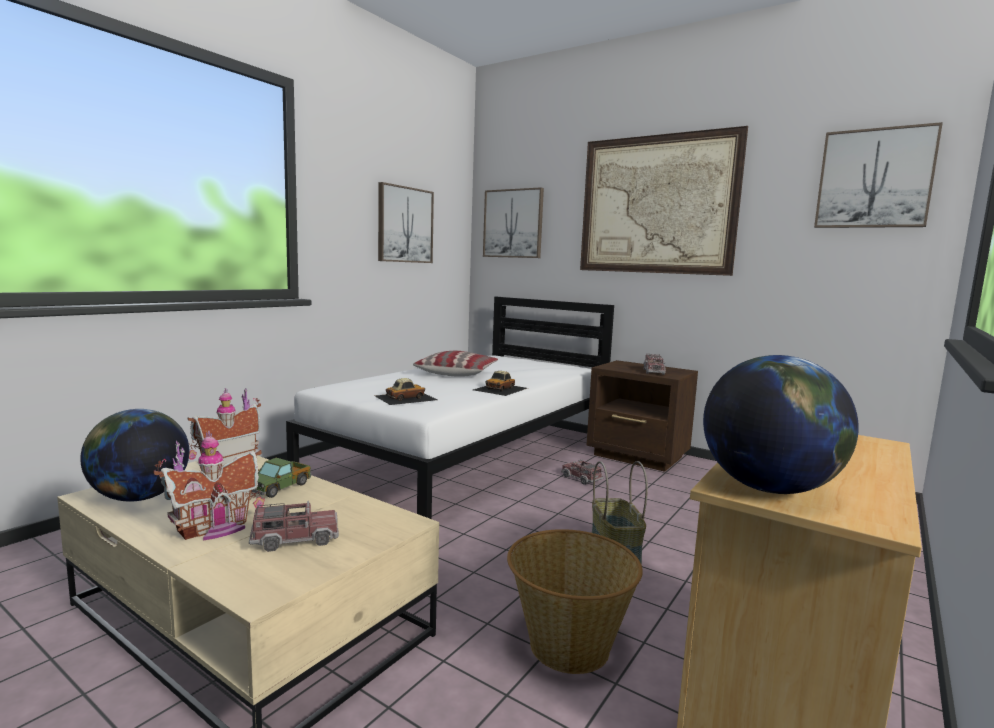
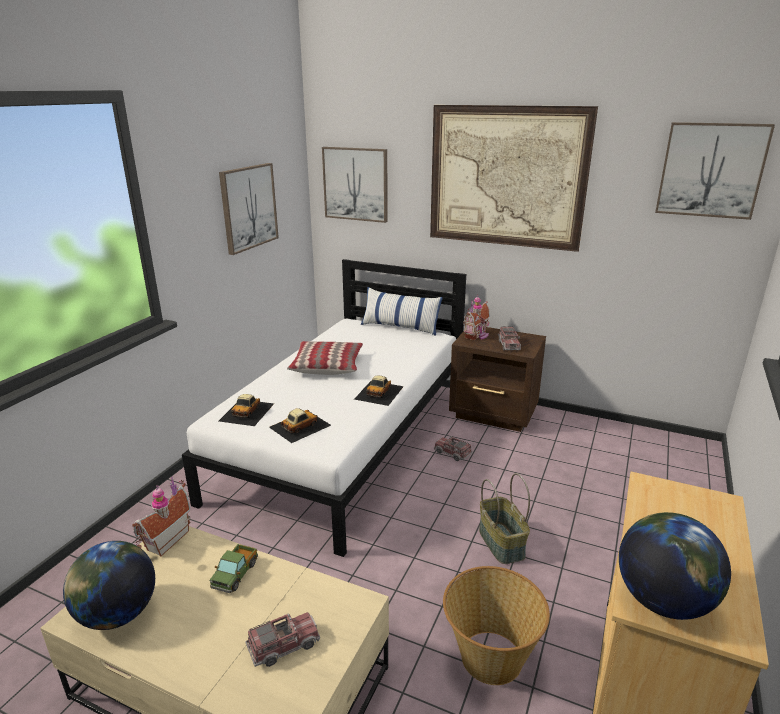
camera: 10 degrees left, 15 degrees up
toy house [153,431,264,541] -> toy house moved to [463,295,490,340]
none -> toy car [219,394,274,426]
none -> pillow [361,287,442,336]

